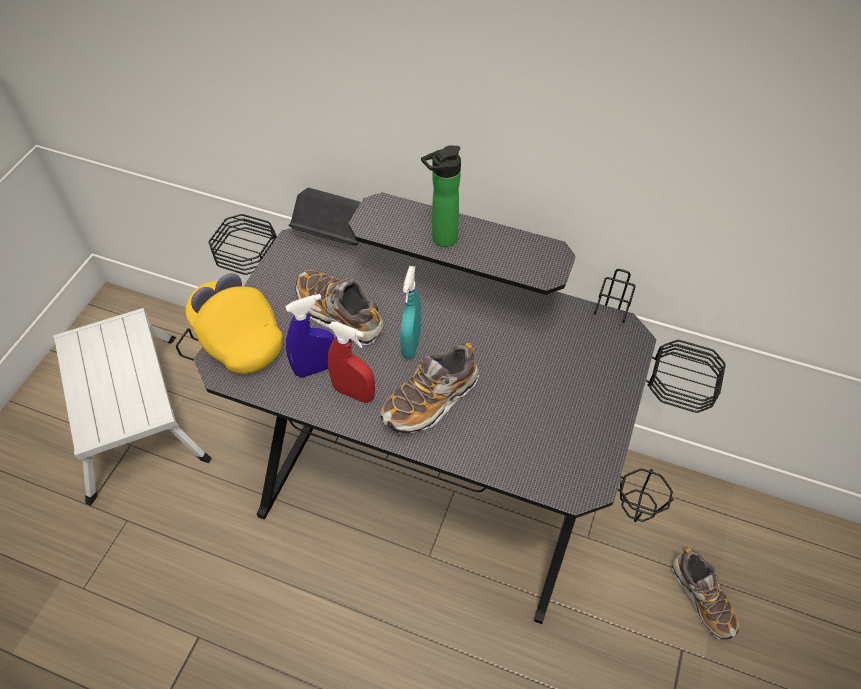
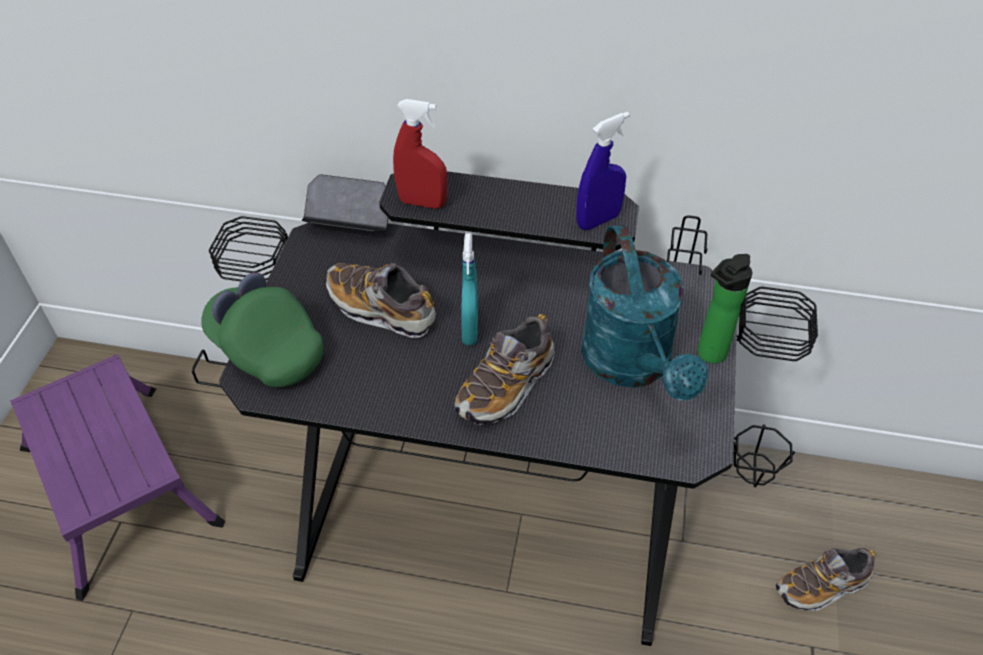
camera: 10 degrees left, 5 degrees down
white step ladder [53,308,212,506] -> purple step ladder [10,354,225,601]
yellow cap [186,273,283,374] -> green cap [201,272,323,387]
blue spray bottle [285,294,334,378] -> blue spray bottle moved to [576,112,629,230]
red spray bottle [328,322,375,403] -> red spray bottle moved to [393,99,447,209]
bottle [421,145,461,247] -> bottle moved to [698,254,752,364]
shoe [672,547,739,639] -> shoe turned 105 degrees clockwise [776,548,877,611]
none -> turquoise watering can [581,224,709,400]

